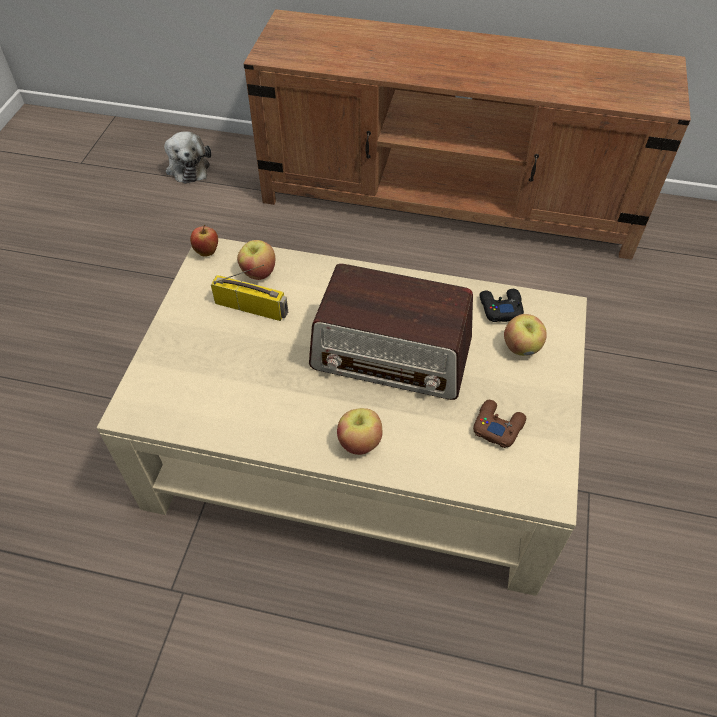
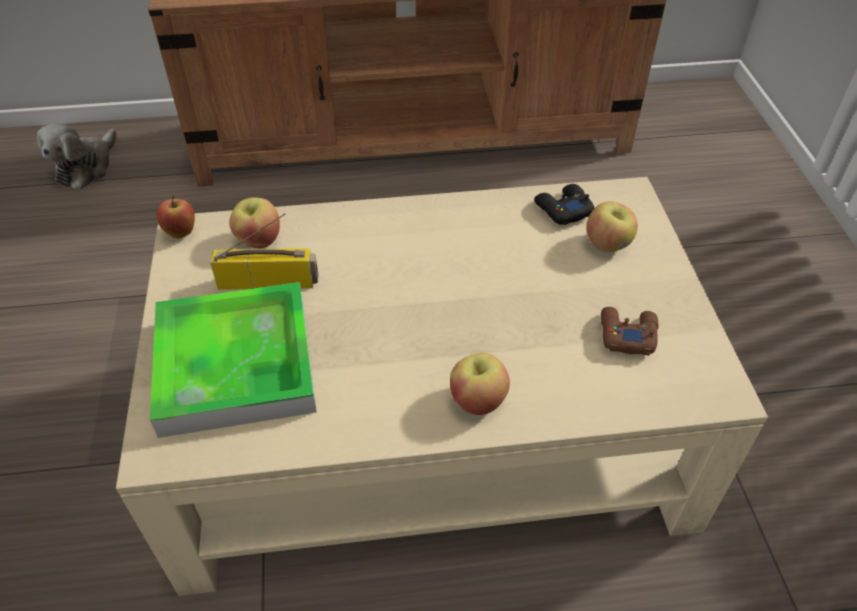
camera: 20 degrees left, 5 degrees down
plush toy [164,131,211,184] -> plush toy turned 60 degrees clockwise [37,123,117,189]
radio [309,263,473,400] -> none
none -> tray [150,282,317,438]

